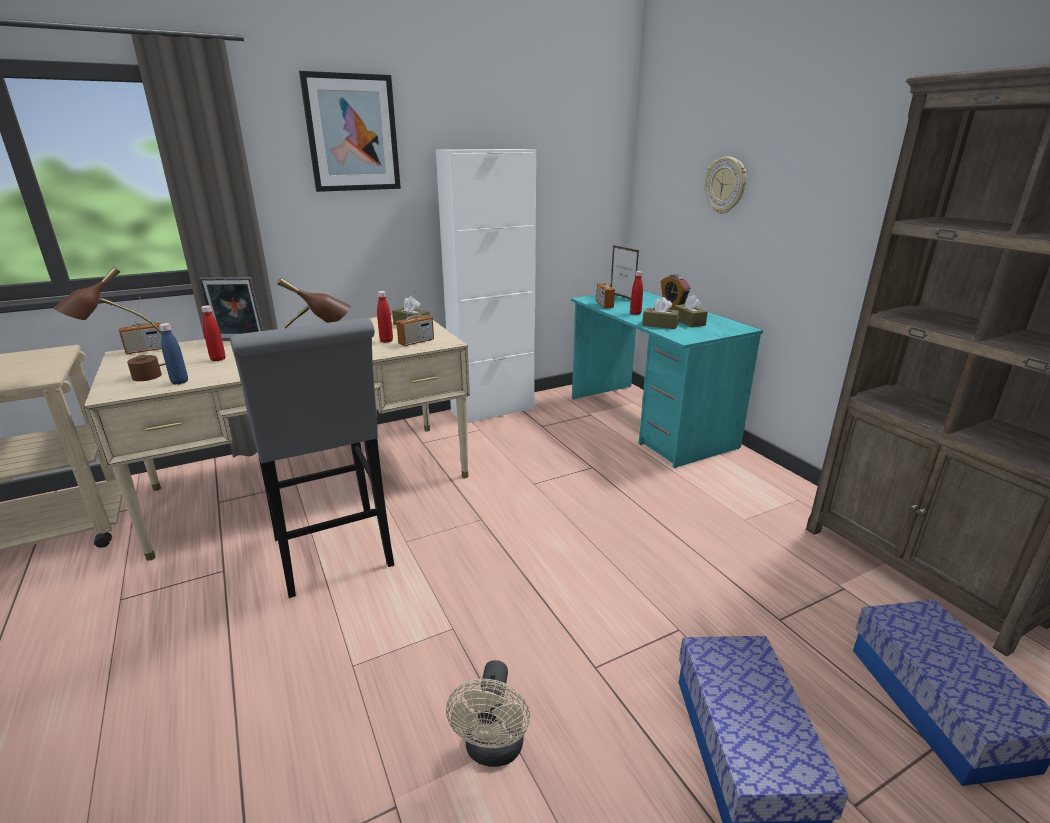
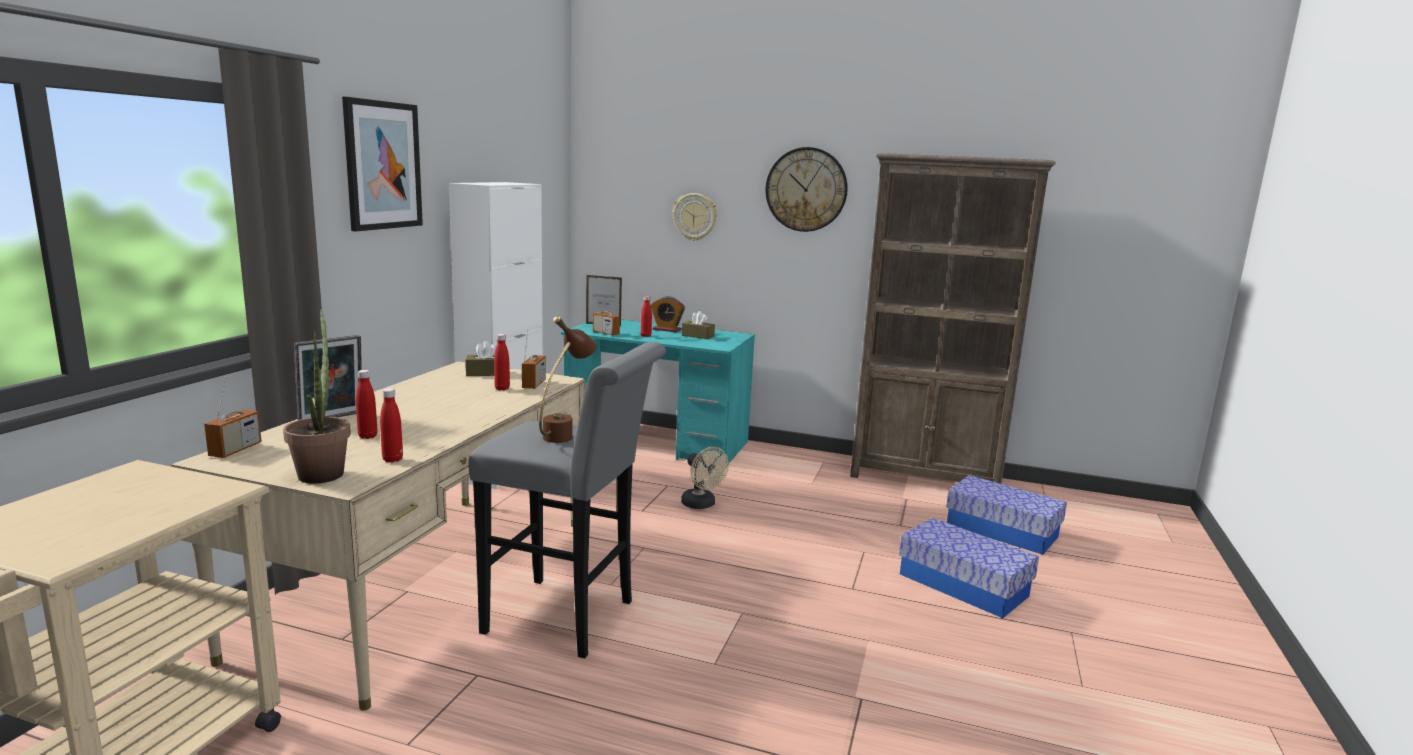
camera: 45 degrees left, 10 degrees down
brown table lamp [54,267,166,381] -> potted plant [283,309,351,483]
blue bottle [159,323,188,384] -> red bottle [380,388,403,463]
beige fan [446,660,530,767] -> beige fan moved to [681,447,729,509]
brown tissue box [642,297,680,329] -> none
none -> wall clock [765,147,848,232]

